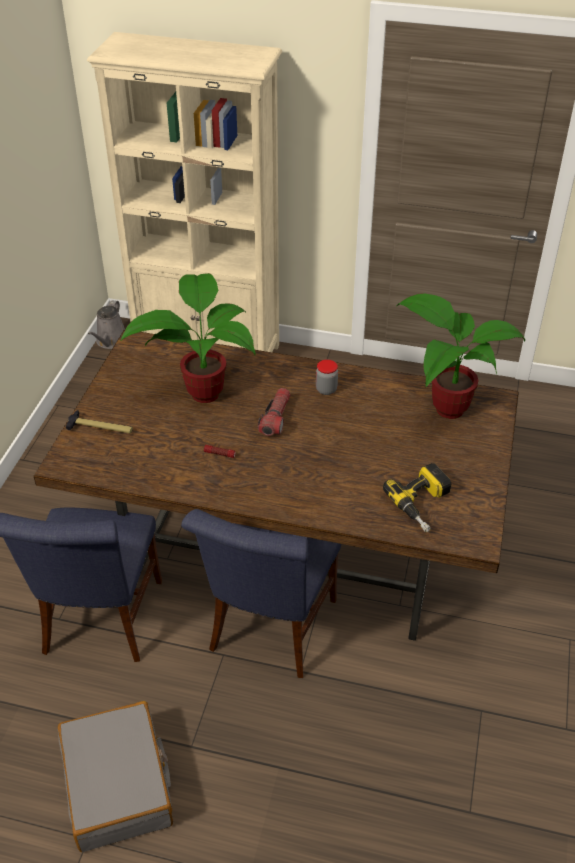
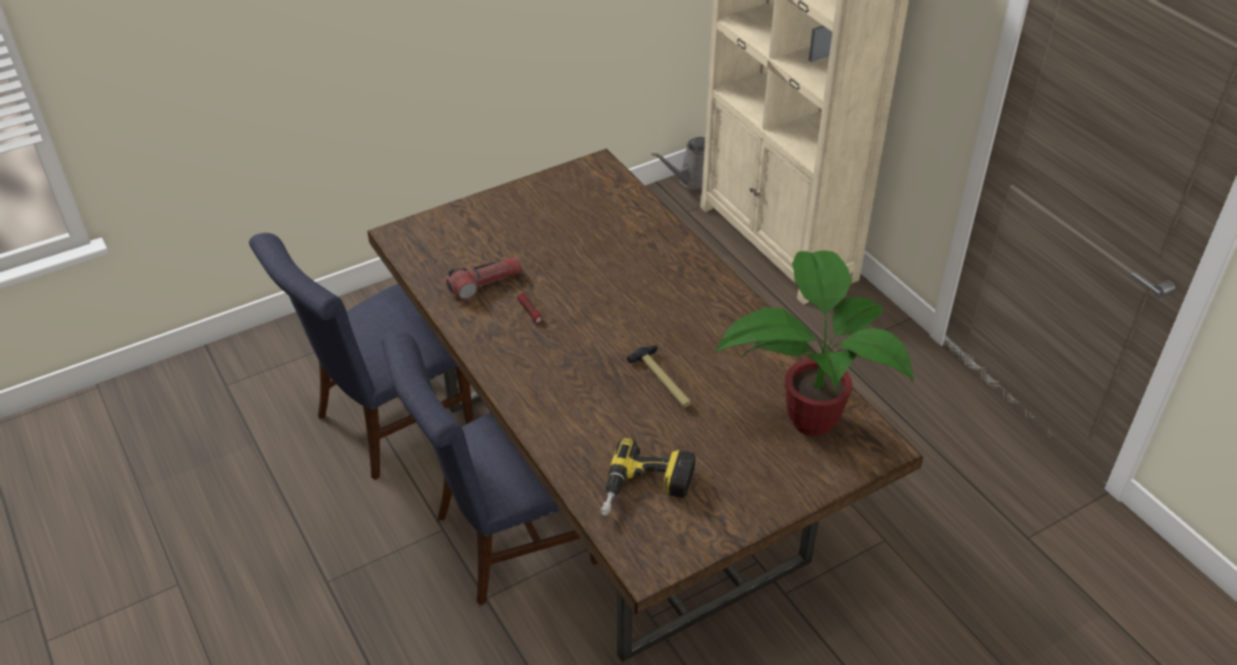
camera: 45 degrees right, 0 degrees up
grey suitcase [58,701,173,852] -> none
hammer [66,410,133,433] -> hammer moved to [627,346,692,408]
potted plant [121,273,256,403] -> none
flashlight [258,388,290,436] -> flashlight moved to [446,257,522,300]
jar [316,360,338,395] -> none

